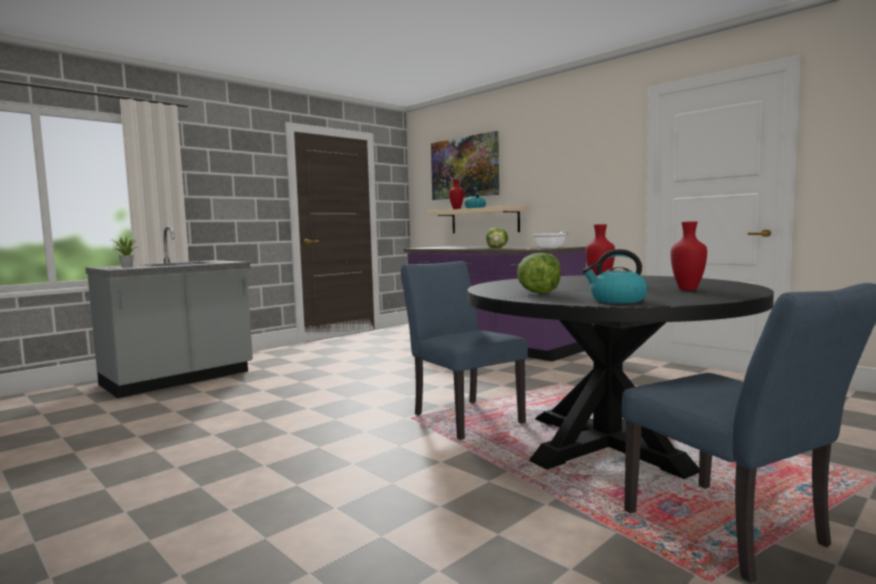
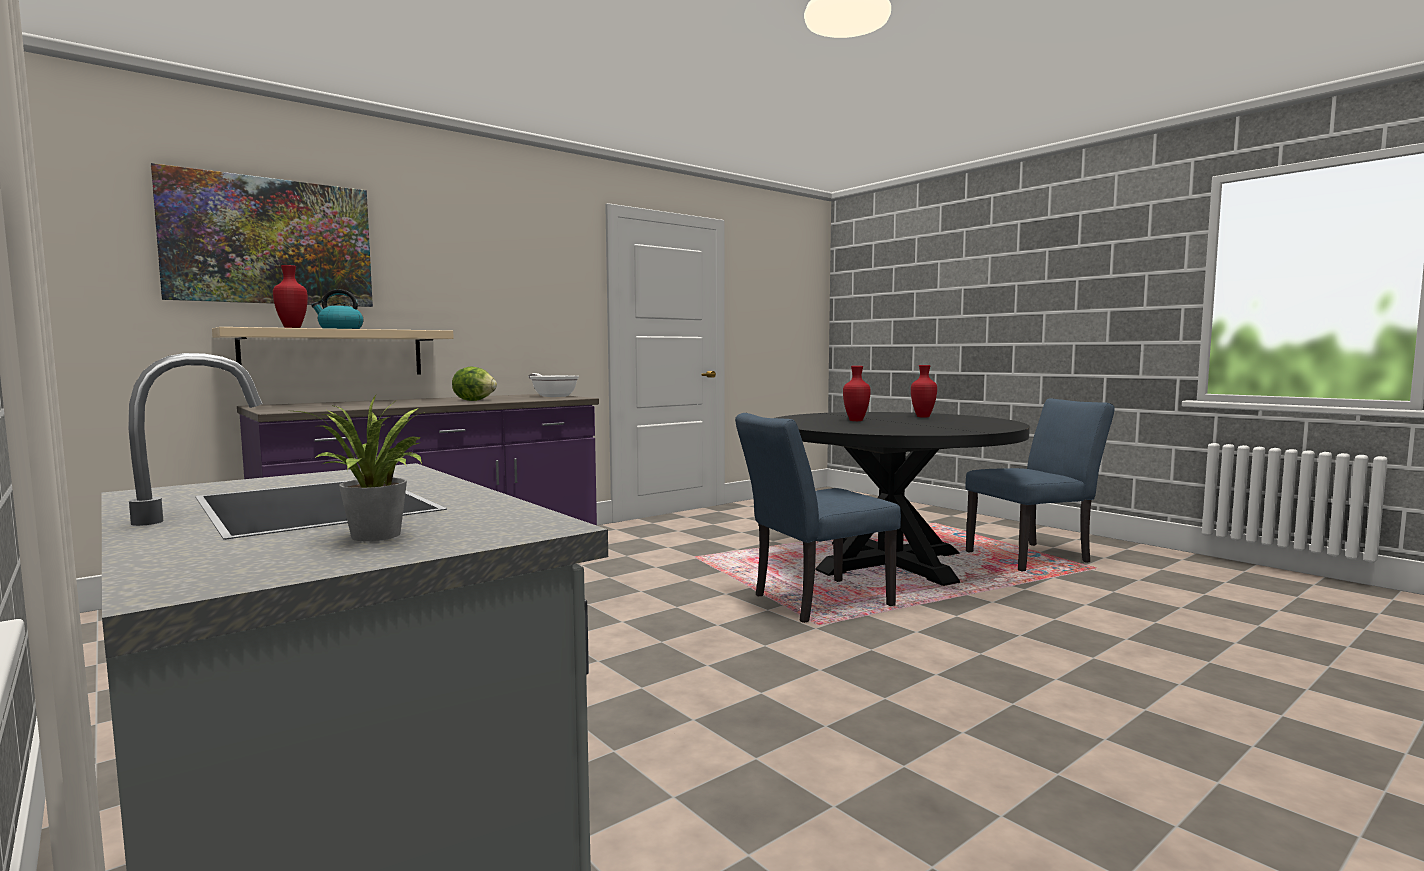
camera: 85 degrees left, 0 degrees up
lettuce [517,253,561,293] -> none
kettle [582,249,648,304] -> none

